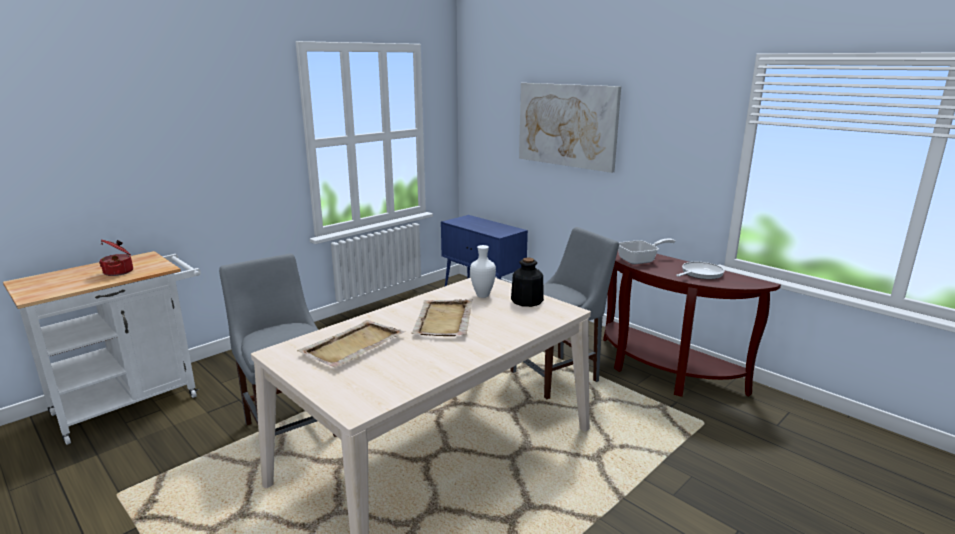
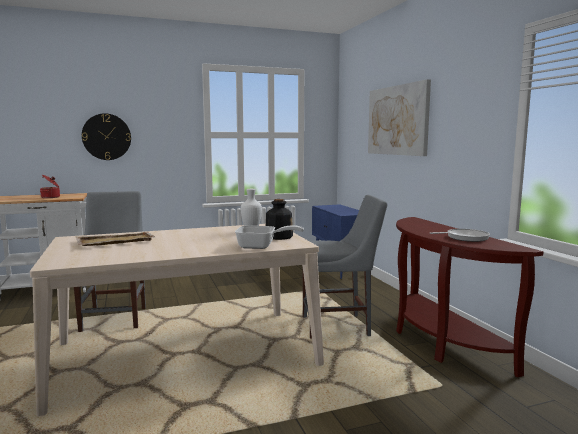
camera: 25 degrees right, 10 degrees down
beige tray [411,299,473,336] -> none
frying pan [618,238,675,265] -> frying pan moved to [235,225,304,249]
none -> wall clock [82,113,131,160]

